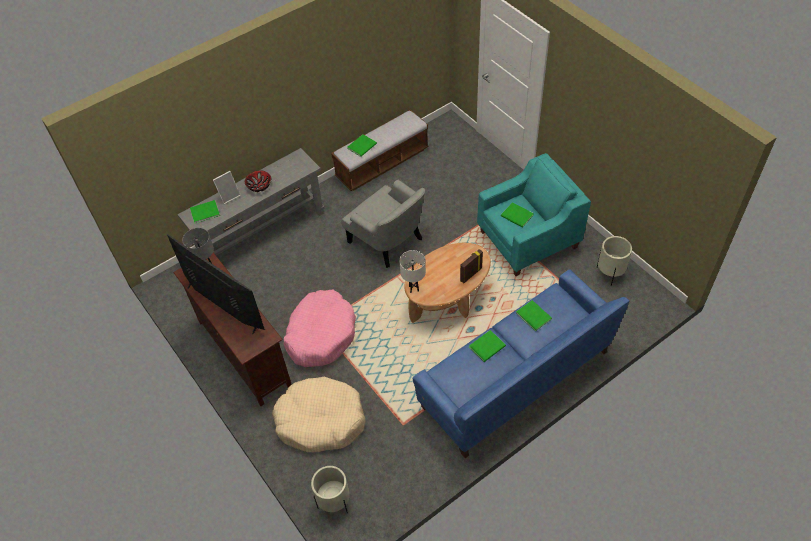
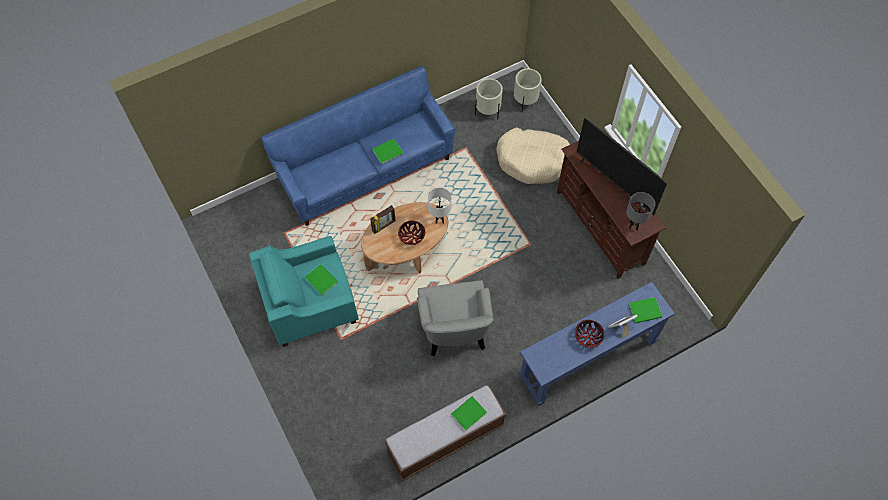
camera: 175 degrees left, 10 degrees up
grey console table [177,148,324,255] -> blue console table [519,282,675,406]
pink dog bed [284,289,356,367] -> none
grey armchair [341,179,425,268] -> grey armchair turned 150 degrees counterclockwise [417,280,494,356]
green book [516,300,552,331] -> none
beige planter [597,236,632,286] -> beige planter moved to [475,78,503,119]
none -> bowl [398,220,425,245]

